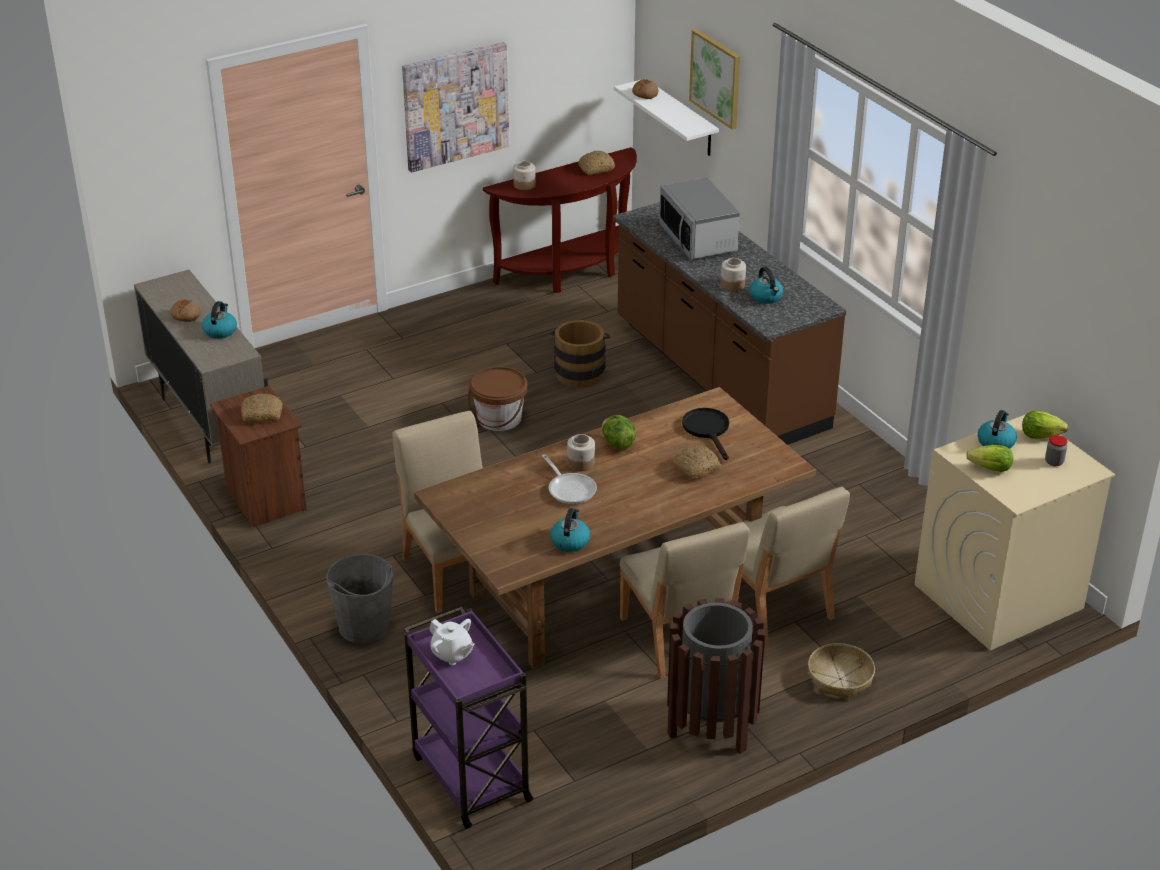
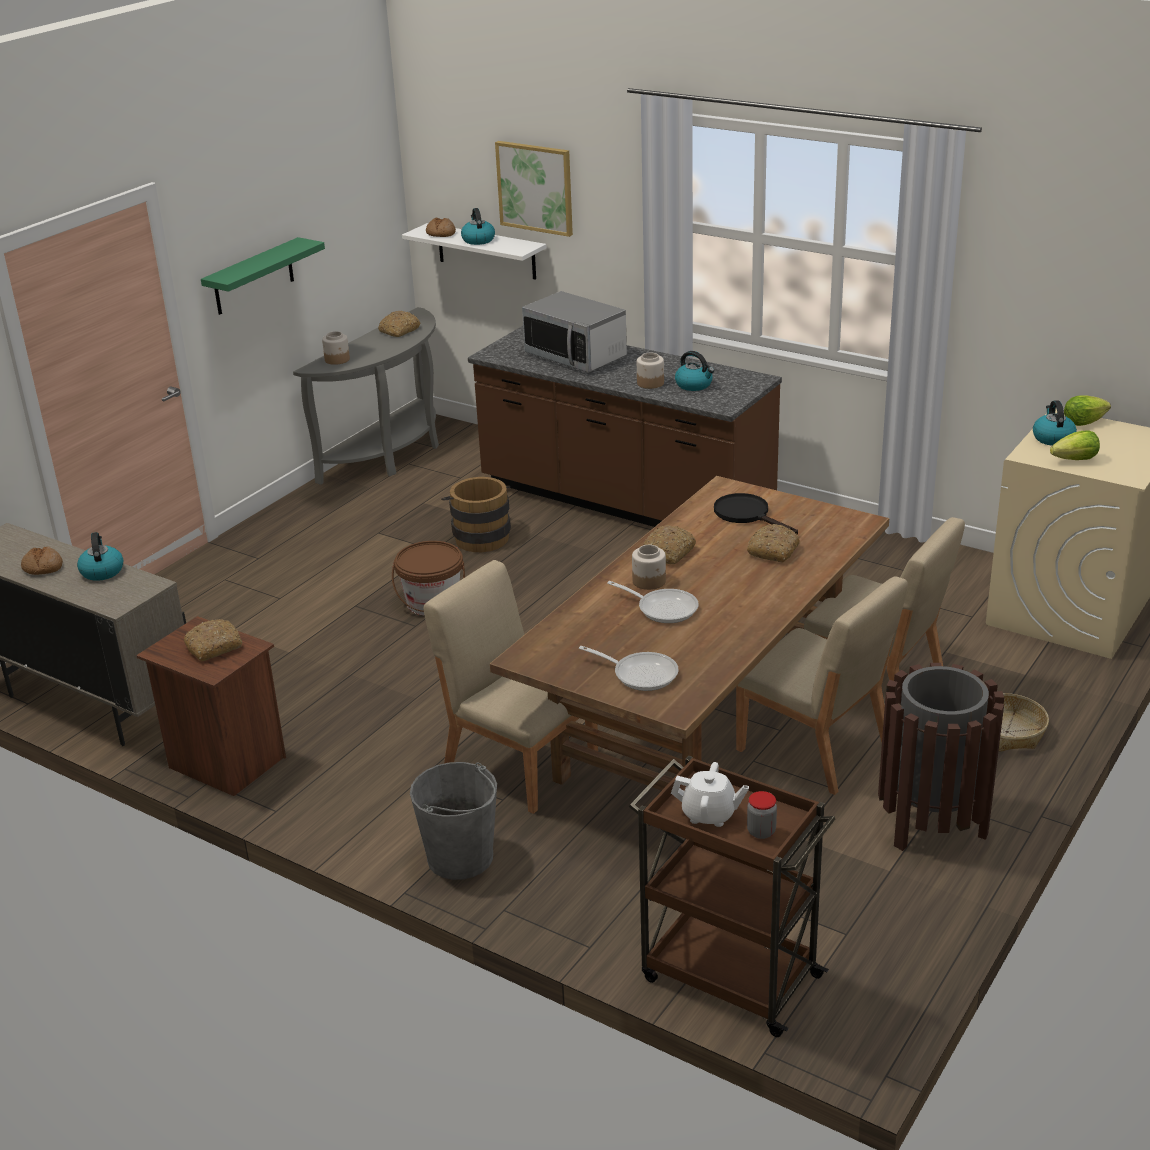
camera: 25 degrees left, 5 degrees down
picture [402,42,509,172] -> green shelf [201,237,325,315]
purple cart [404,607,534,829] -> brown cart [629,756,835,1037]
brown console table [483,147,637,293] -> grey console table [293,307,439,485]
kettle [550,508,590,552] -> kettle moved to [461,208,495,245]
lettuce [602,415,636,450] -> bread [643,525,696,564]
jar [1045,435,1068,466] -> jar moved to [747,791,777,839]
none -> frying pan [579,646,679,691]

